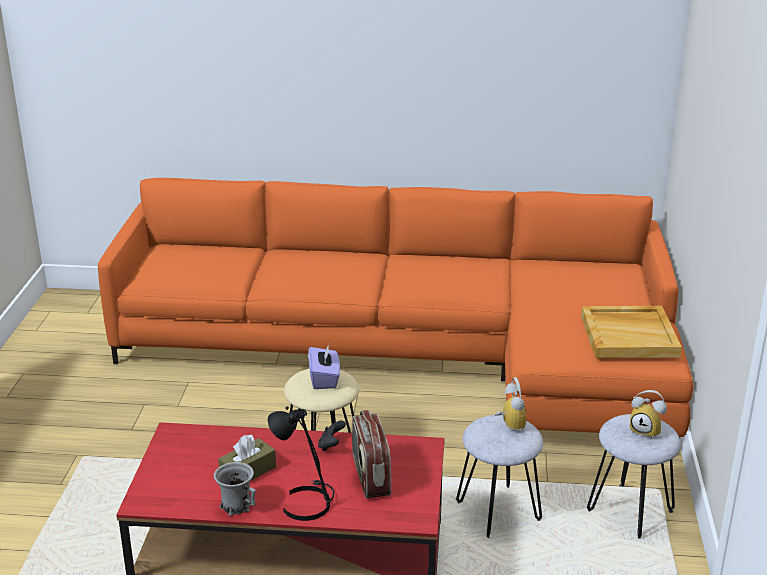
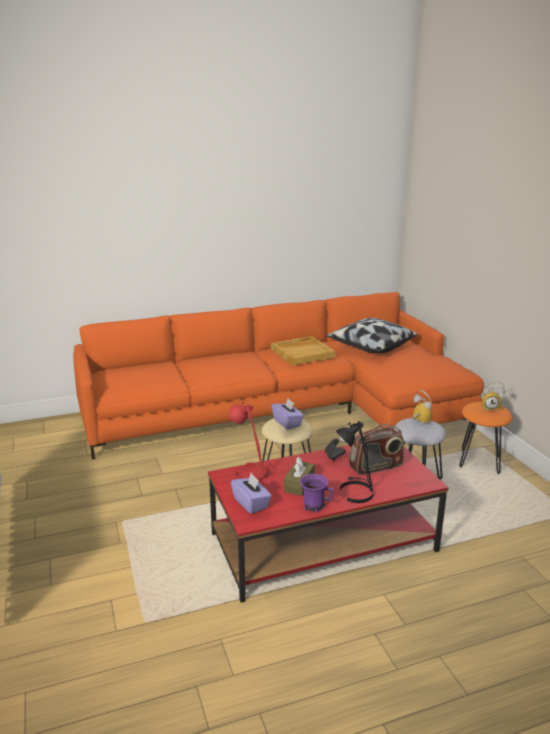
camera: 25 degrees left, 5 degrees down
grey mug [214,462,256,516] -> purple mug [300,474,334,513]
radio [352,410,391,498] -> radio turned 75 degrees counterclockwise [349,424,404,475]
beige tray [581,306,682,358] -> beige tray moved to [271,336,335,366]
grey stool [587,414,681,539] -> orange stool [459,402,513,474]
none -> red table lamp [229,402,273,482]
none -> purple tissue box [231,473,272,514]
none -> pillow [327,318,417,353]

